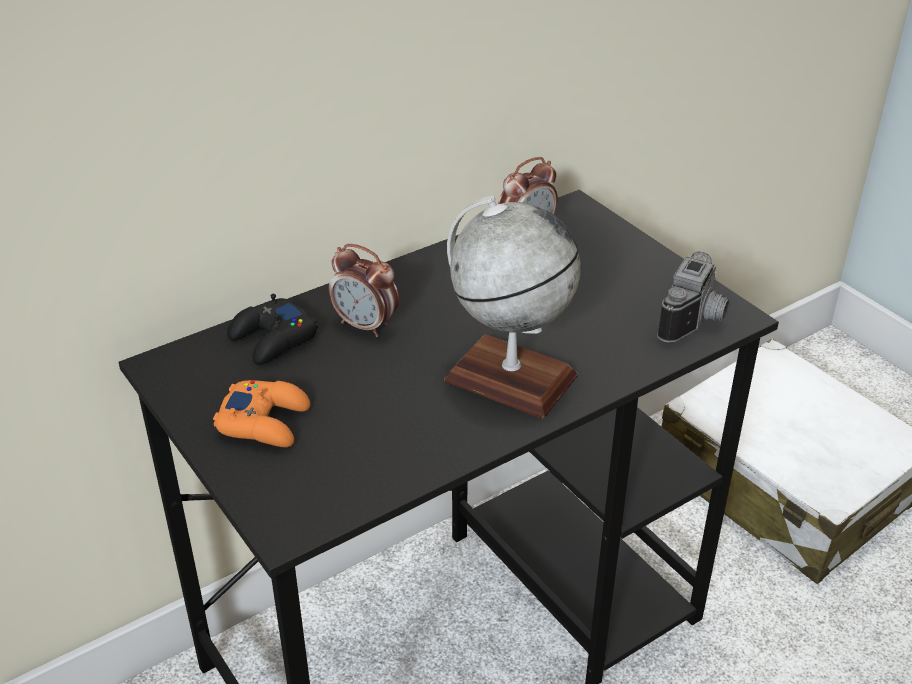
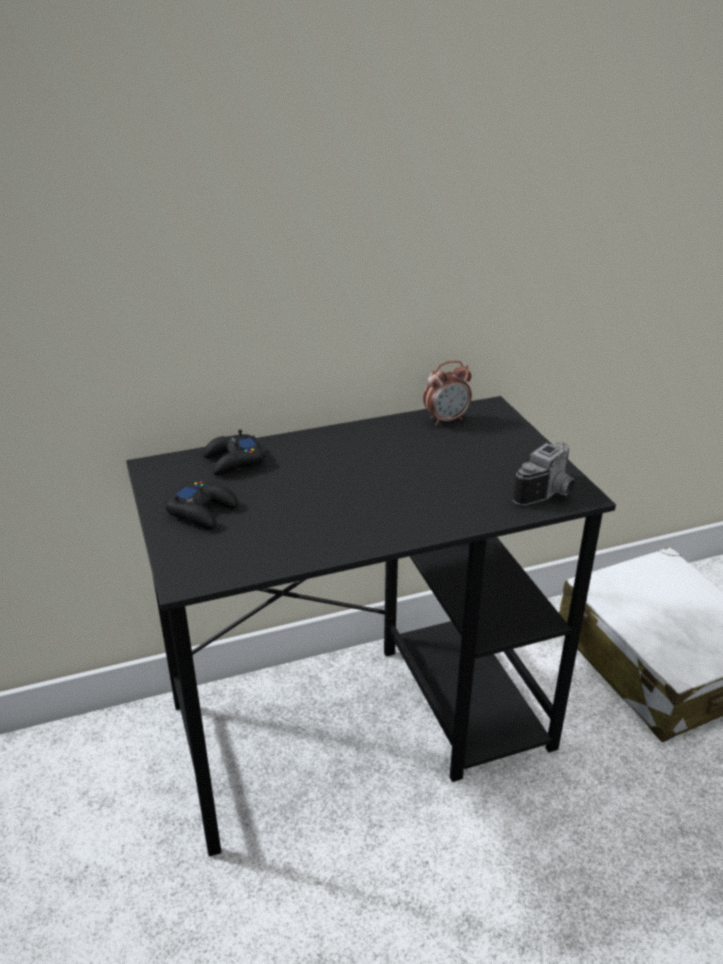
camera: 15 degrees right, 5 degrees down
orange game controller [213,380,310,447] -> black game controller [165,481,238,529]
alarm clock [328,244,399,337] -> none
globe [444,196,580,419] -> none

